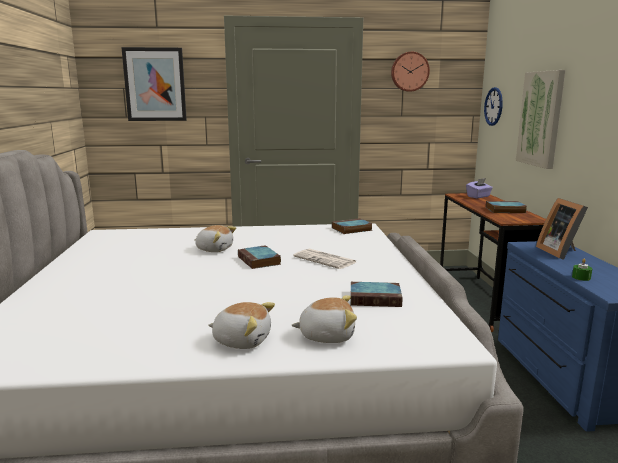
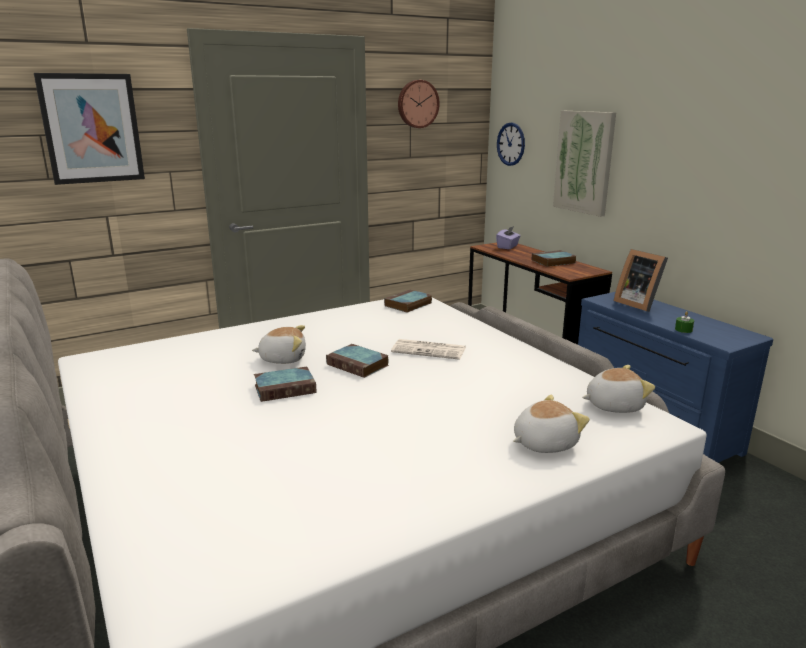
camera: 25 degrees left, 5 degrees up
plush toy [208,302,275,349] -> plush toy moved to [582,365,655,413]
book [350,282,403,307] -> book moved to [254,367,316,402]

